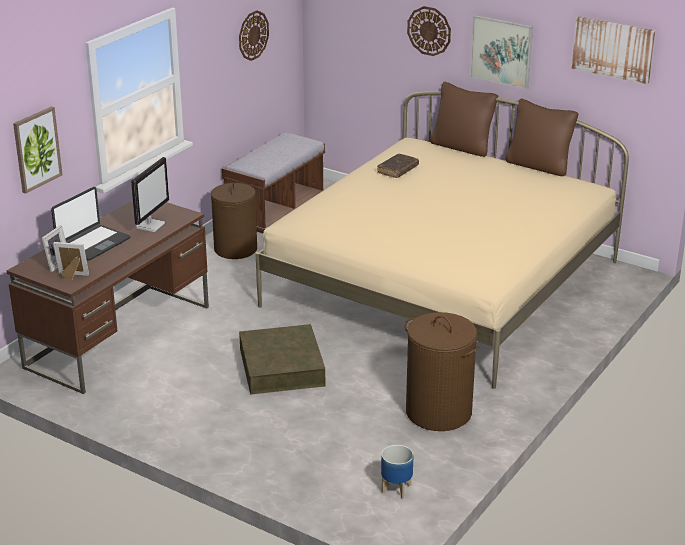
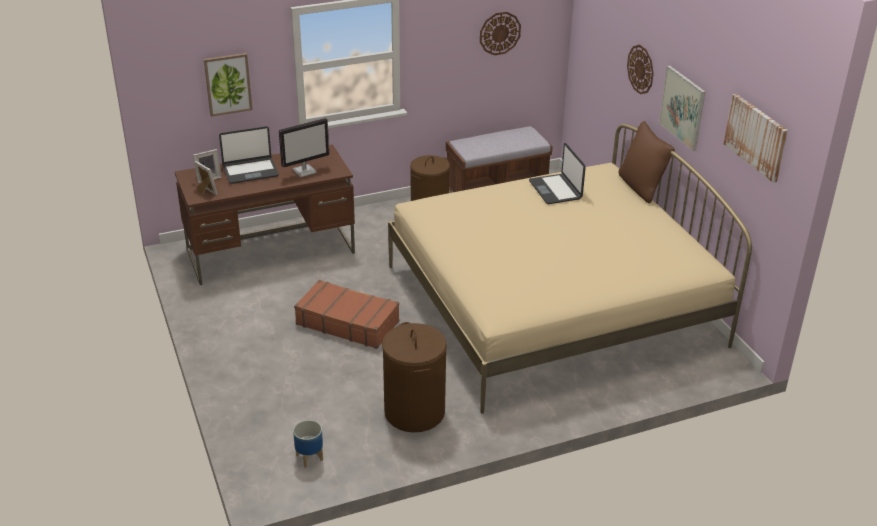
camera: 35 degrees right, 5 degrees up
brown storage box [239,324,325,395] -> brown suitcase [294,280,399,349]
brown book [377,154,419,178] -> laptop [529,143,586,204]
brown pillow [505,98,578,176] -> none

